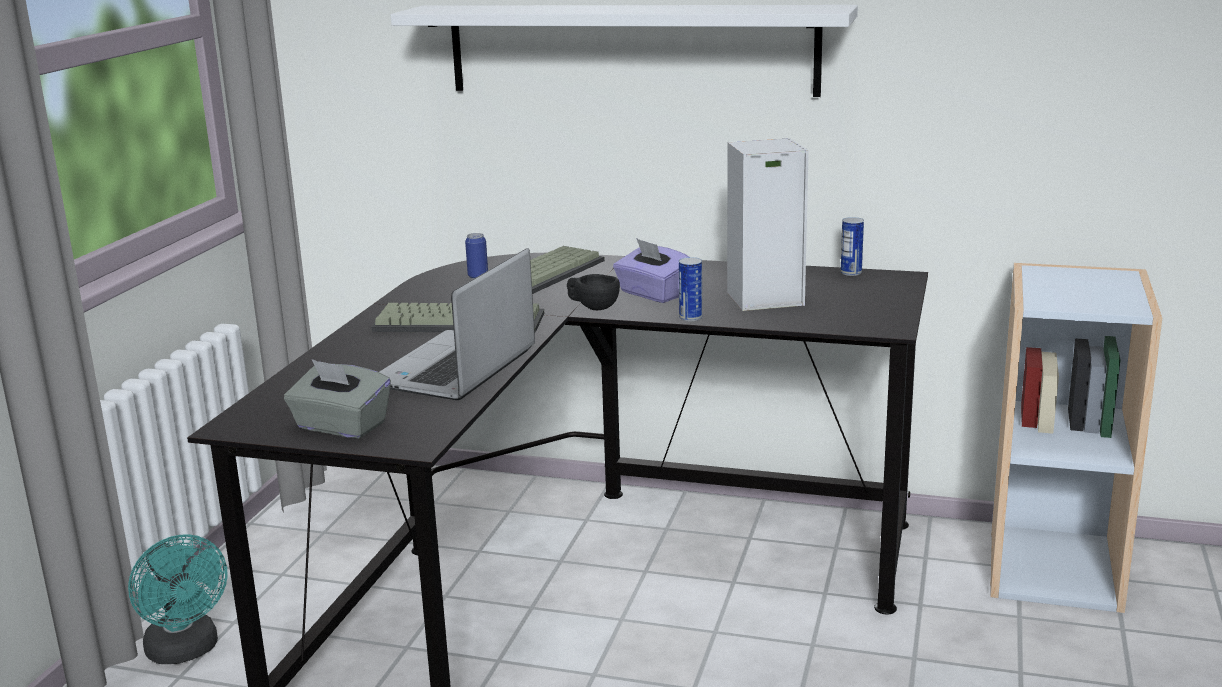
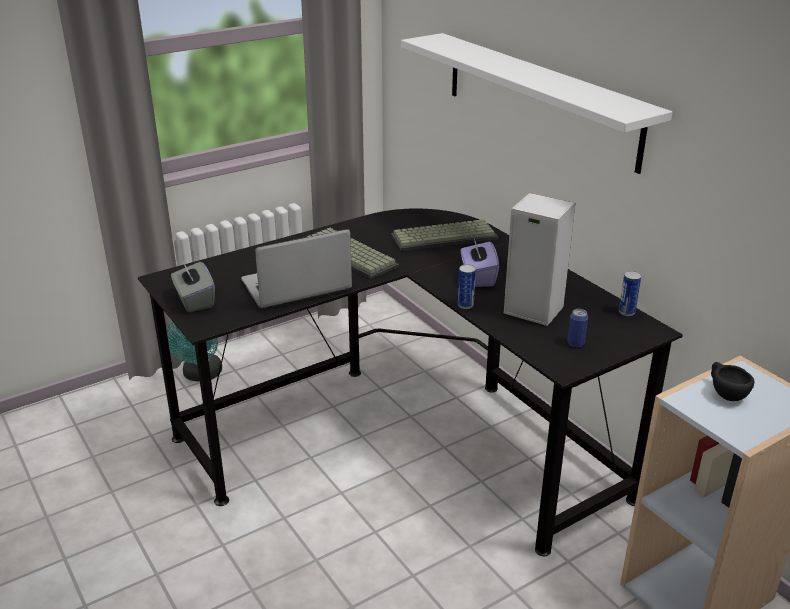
camera: 40 degrees right, 10 degrees up
can [465,233,488,279] -> can moved to [567,309,588,347]
black cup [567,274,620,310] -> black cup moved to [711,362,755,401]

